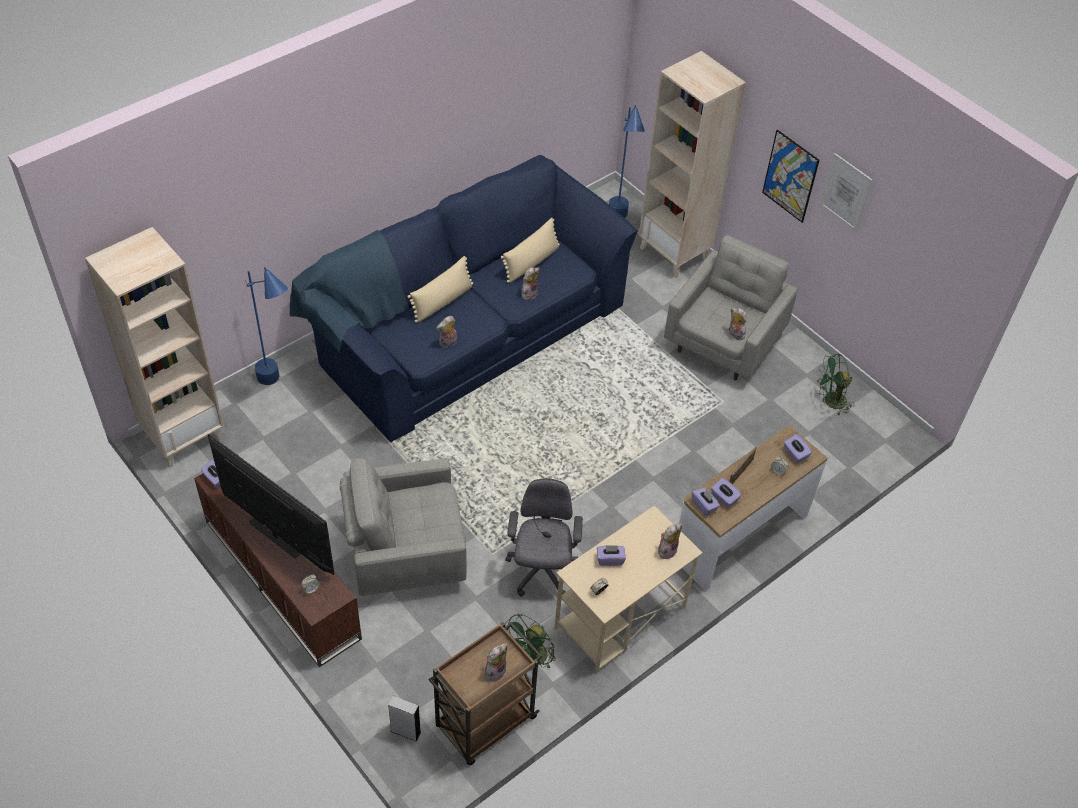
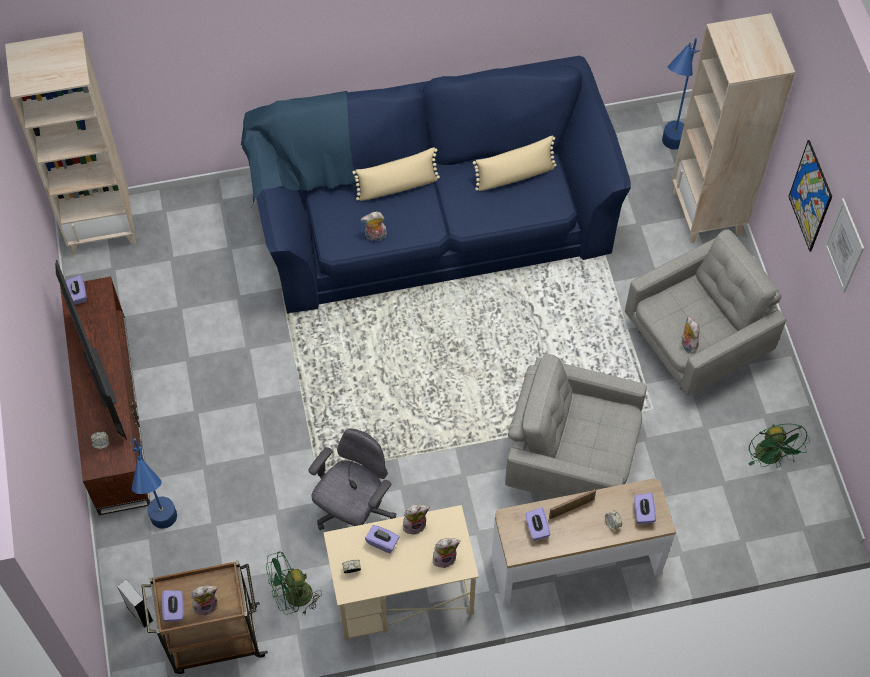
camera: 30 degrees right, 10 degrees up
blue floor lamp [245,267,288,385] -> blue floor lamp moved to [132,438,177,529]
grey armchair [340,458,467,596] -> grey armchair moved to [505,354,647,498]
plush toy [521,267,540,300] -> plush toy moved to [403,505,430,535]
purple tissue box [692,487,720,516] -> purple tissue box moved to [162,591,183,622]
green fan [817,354,853,416] -> green fan turned 120 degrees counterclockwise [748,424,810,468]

